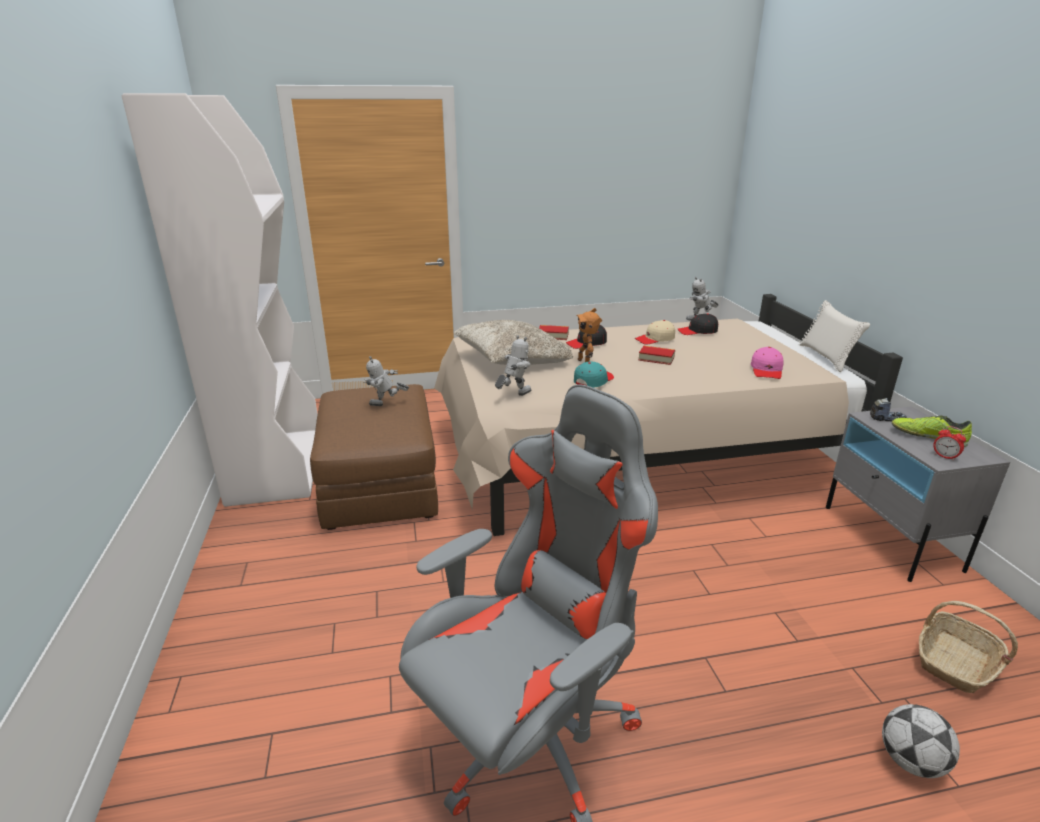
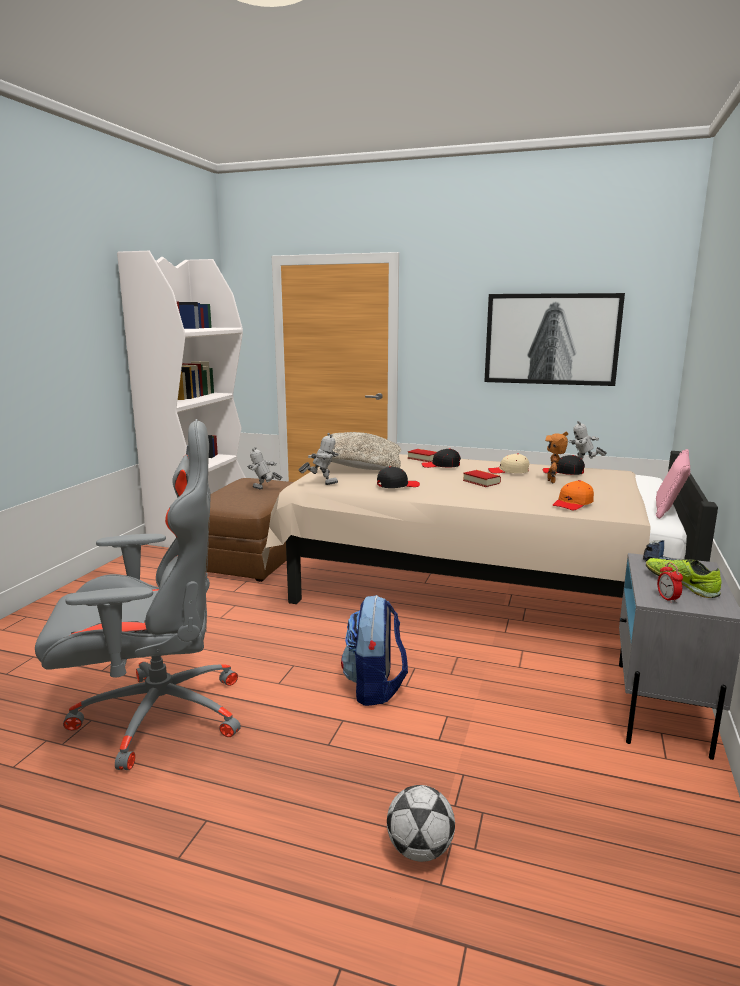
camera: 30 degrees right, 10 degrees down
turquoise cap [574,361,614,388] -> black cap [377,466,420,488]
toy robot [576,308,602,362] -> toy robot moved to [545,432,568,483]
pink cap [751,347,784,379] -> orange cap [552,480,594,510]
white pillow [799,300,870,372] -> pink pillow [656,449,690,519]
basket [919,601,1018,693] -> none
none -> backpack [341,595,408,706]
none -> picture [484,293,625,386]

